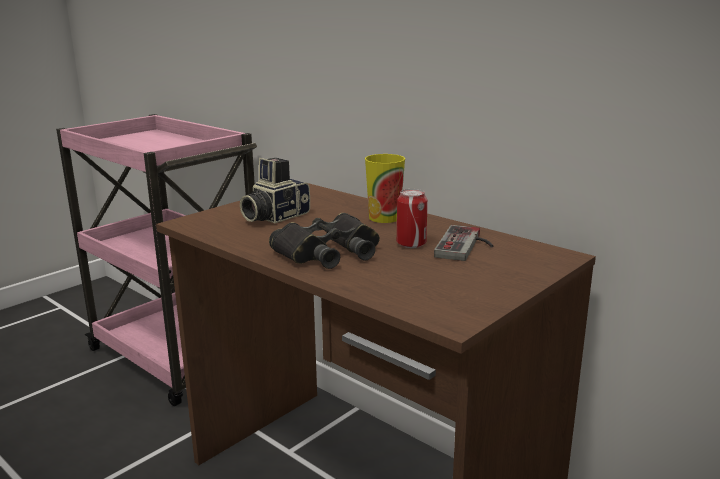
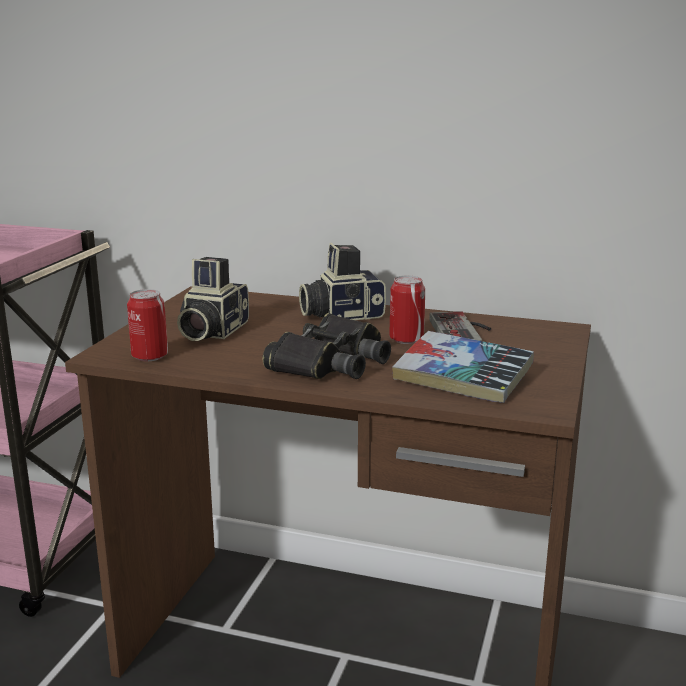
camera: 25 degrees left, 0 degrees up
cup [365,154,405,223] -> camera [299,243,386,320]
none -> can [127,289,168,361]
none -> book [392,331,534,403]

